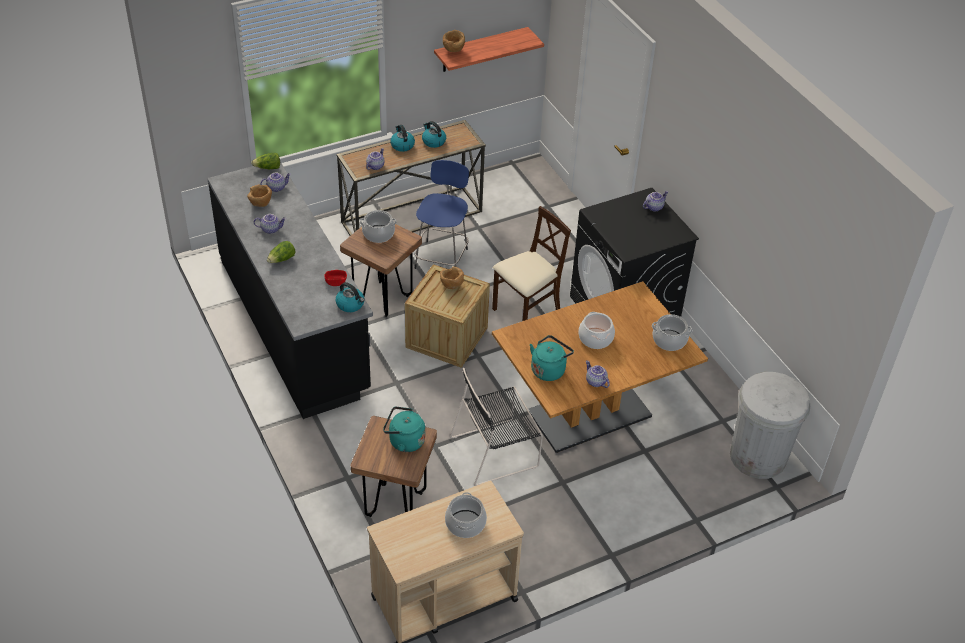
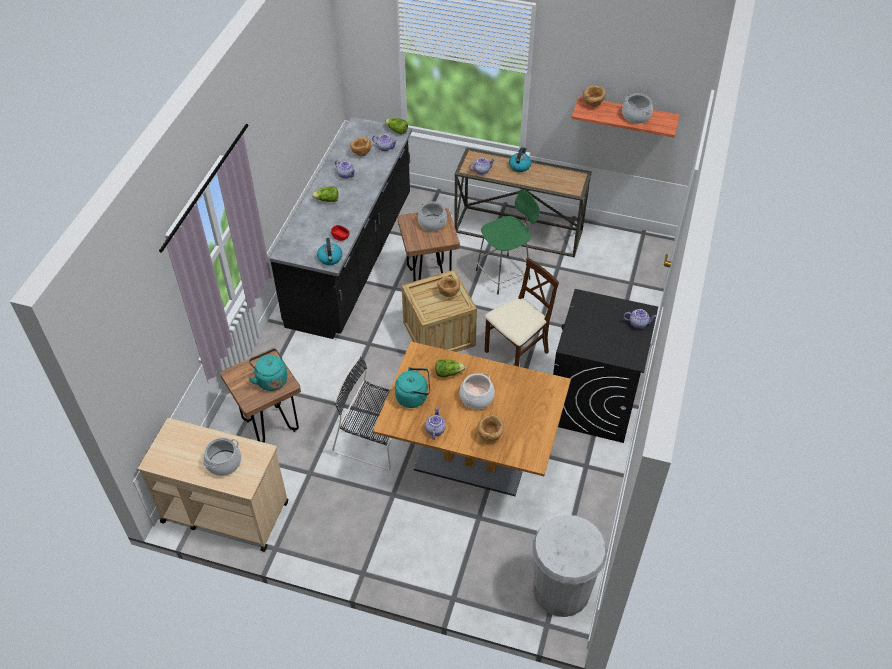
camera: 45 degrees right, 5 degrees up
blue stool [415,160,469,269] -> green stool [476,189,540,294]
kettle [422,121,446,148] -> none
beige chair [492,206,571,321] -> beige chair turned 45 degrees counterclockwise [484,258,559,367]
cooking pot [652,314,692,351] -> cooking pot moved to [622,93,653,124]
none -> lettuce [435,359,466,377]
none -> brown bowl [478,414,504,441]

